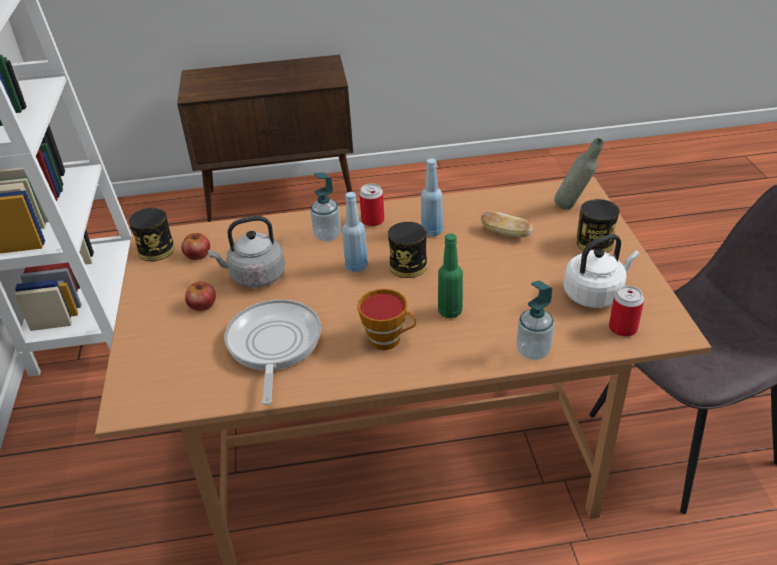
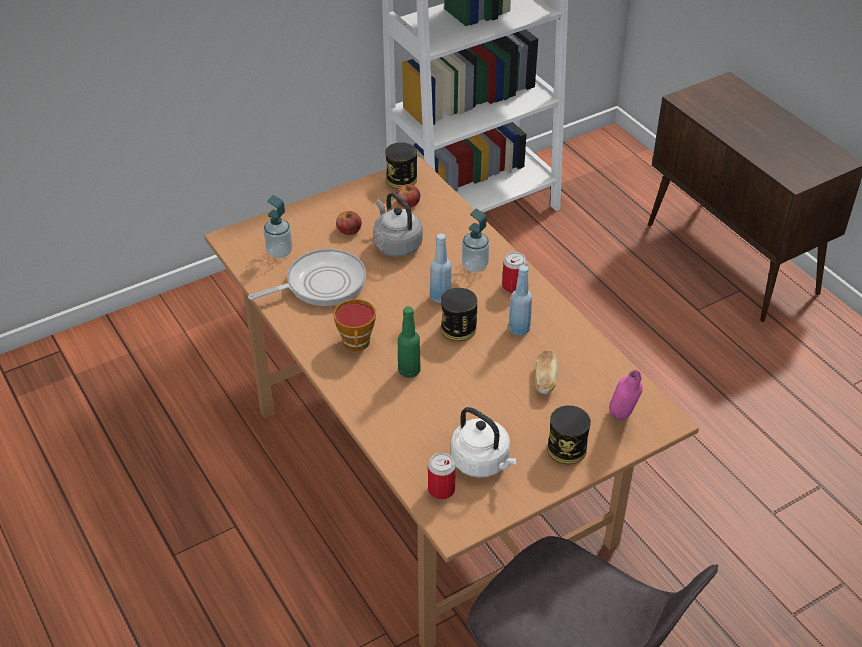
camera: 65 degrees right, 5 degrees up
soap dispenser [516,281,554,360] -> soap dispenser moved to [264,195,292,258]
grey bottle [554,138,604,210] -> pink bottle [609,370,643,420]

